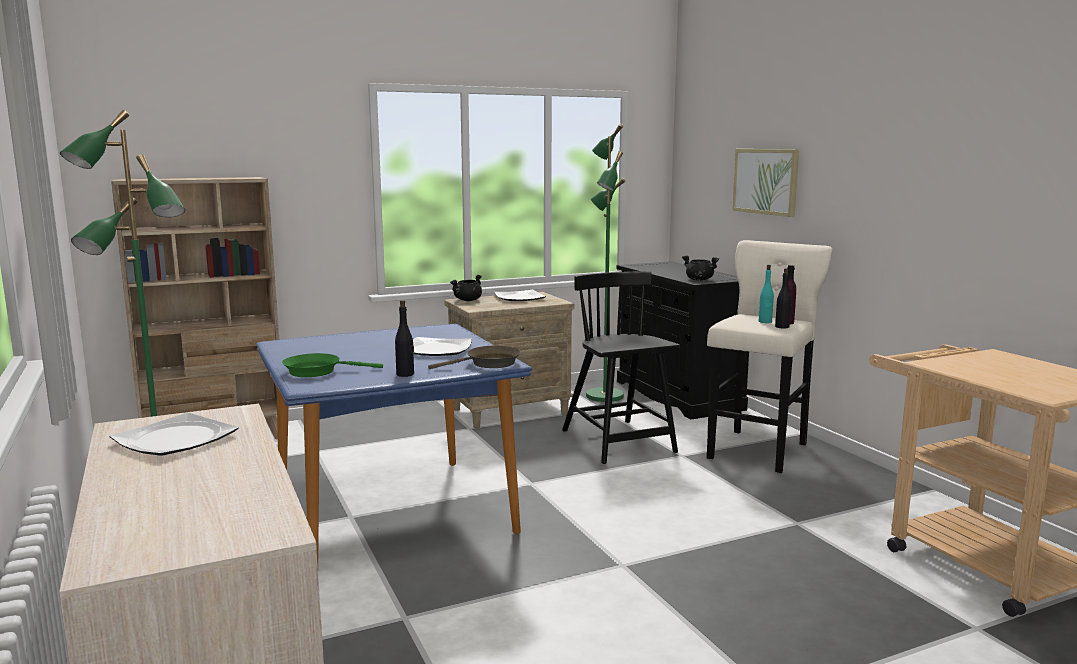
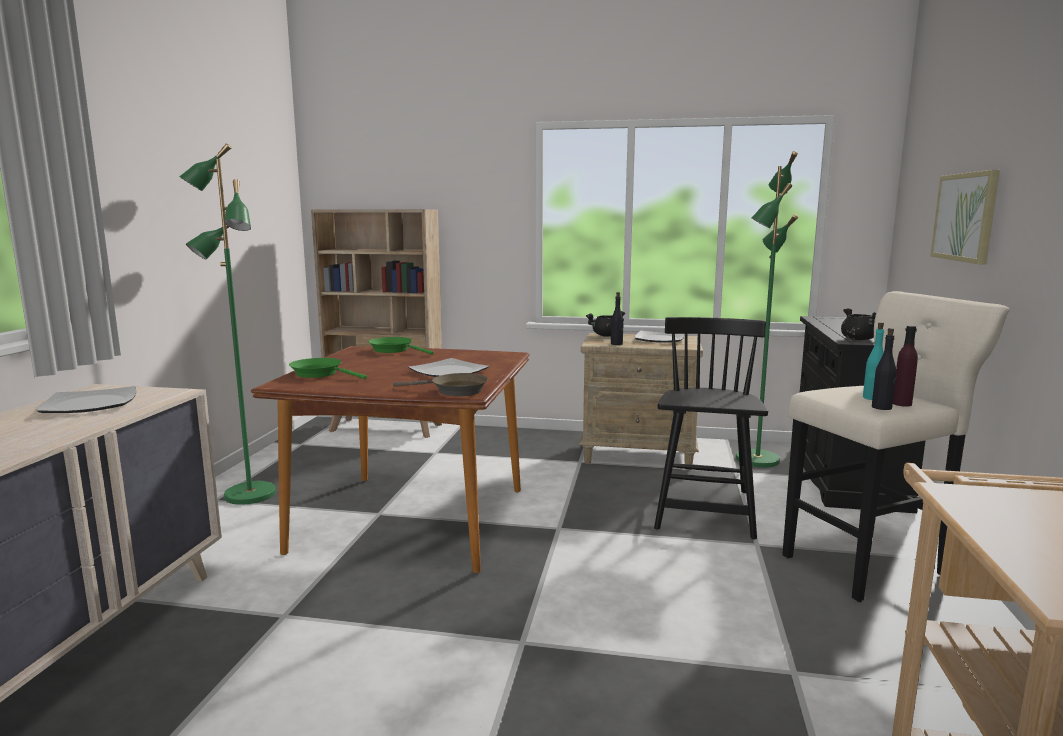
camera: 35 degrees right, 0 degrees up
blue dining table [256,324,533,565] -> brown dining table [251,346,530,573]
black bottle [395,300,414,377] -> black bottle moved to [611,292,624,345]
none -> green frying pan [368,337,433,355]

